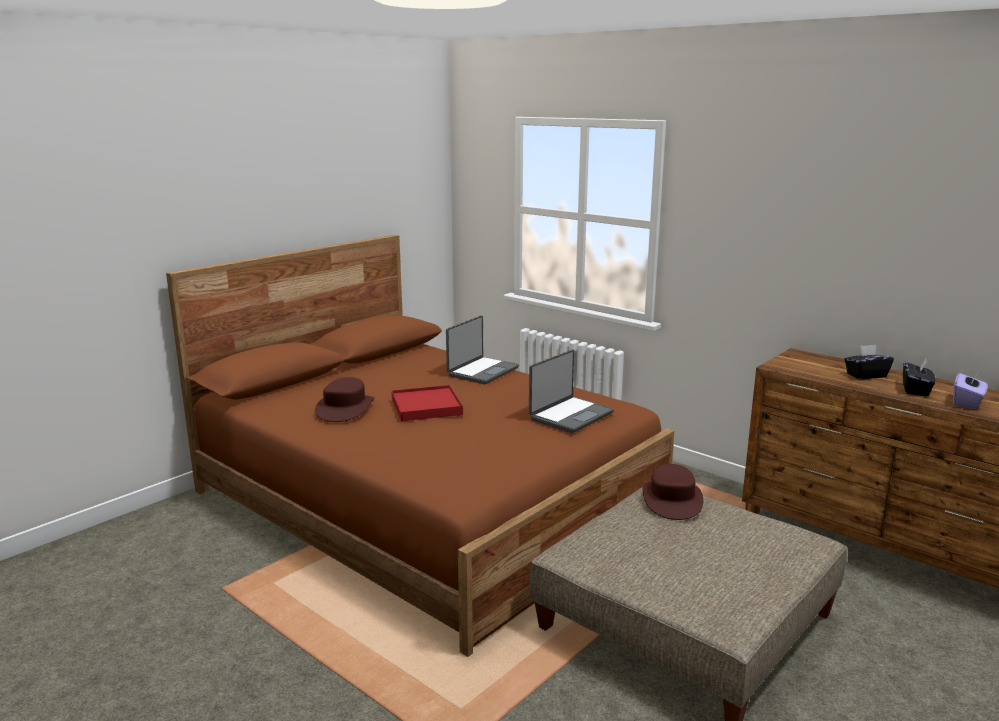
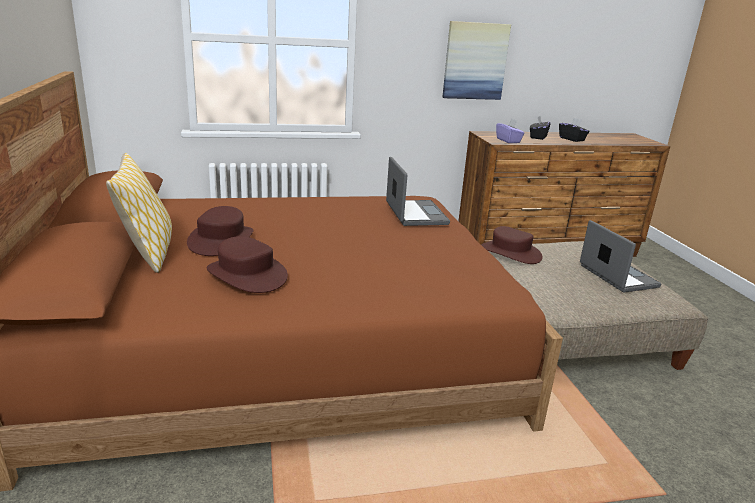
camera: 55 degrees left, 5 degrees up
red tray [391,385,463,421] -> none
laptop [446,315,519,384] -> laptop moved to [580,220,662,293]
purple tissue box [953,372,988,409] -> purple tissue box moved to [496,118,525,143]
none -> pillow [106,153,172,273]
none -> brown hat [187,206,253,256]
none -> picture [442,21,511,100]

